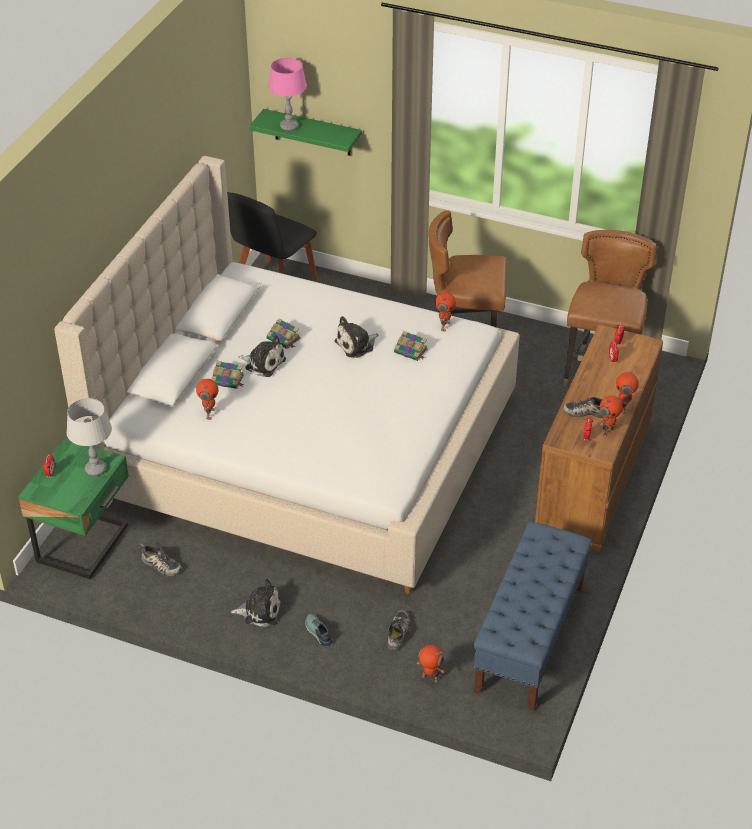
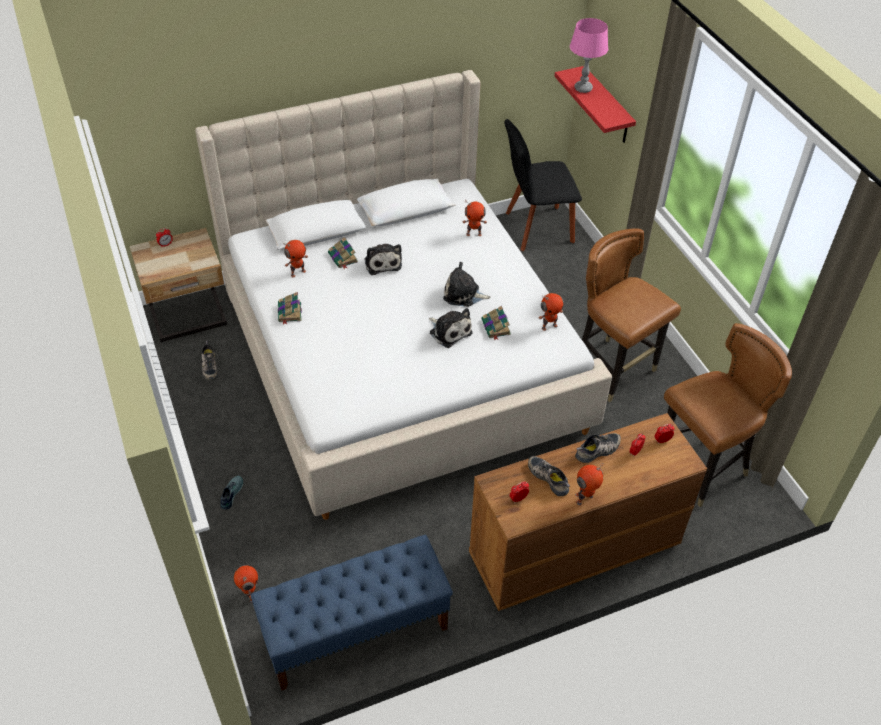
camera: 45 degrees right, 5 degrees up
green nightstand [18,439,129,579] -> beige nightstand [130,228,227,343]
grey table lamp [66,398,112,476] -> none
plush toy [230,579,281,627] -> plush toy moved to [429,308,473,348]
green shelf [249,109,362,156] -> red shelf [554,66,636,143]
book [266,318,301,349] -> book moved to [278,292,302,325]
shoe [387,610,410,651] -> shoe moved to [575,433,621,463]
toy robot [600,395,623,437] -> toy robot moved to [462,201,487,236]

